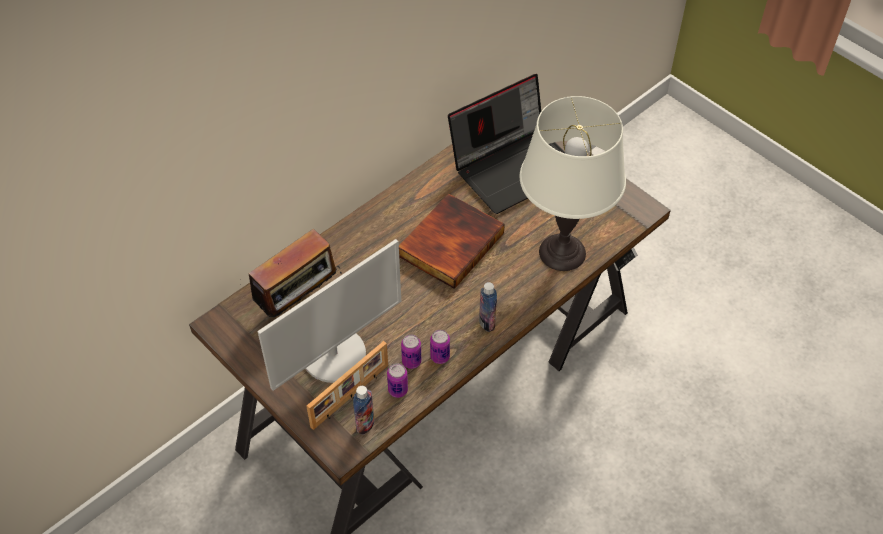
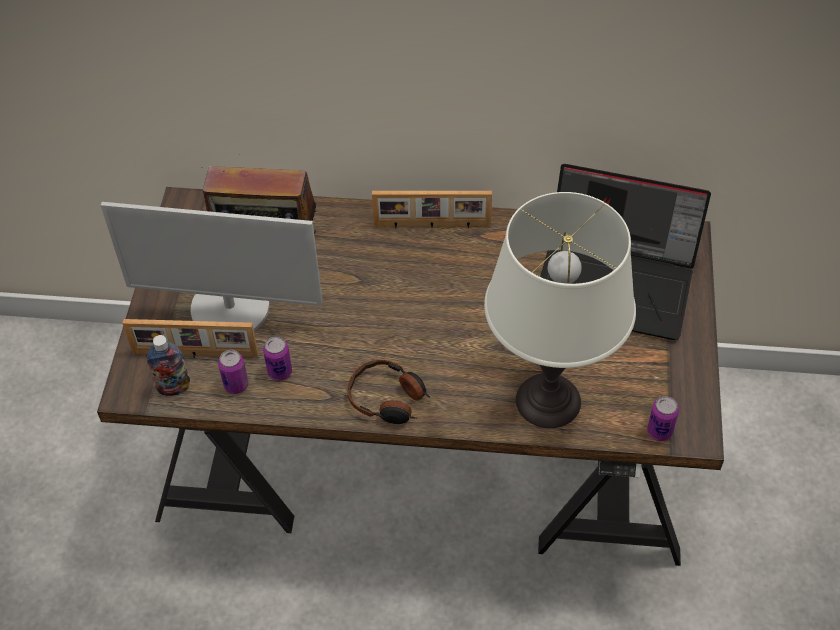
camera: 50 degrees right, 0 degrees up
book [399,193,505,289] -> none
can [430,330,450,364] -> can moved to [647,396,679,441]
bottle [479,282,497,332] -> headphones [347,360,430,424]
none -> picture frame [372,191,492,228]

